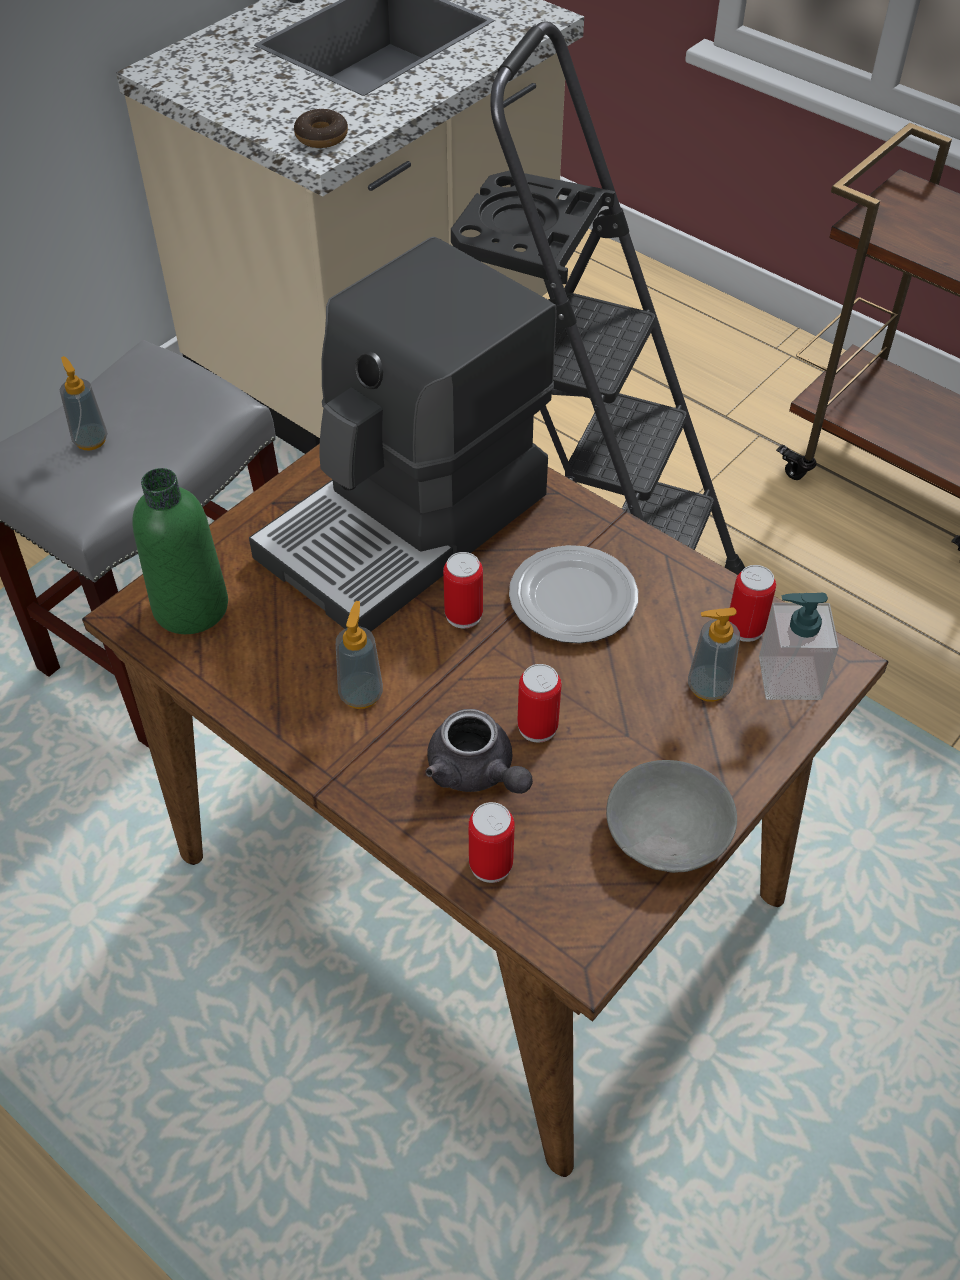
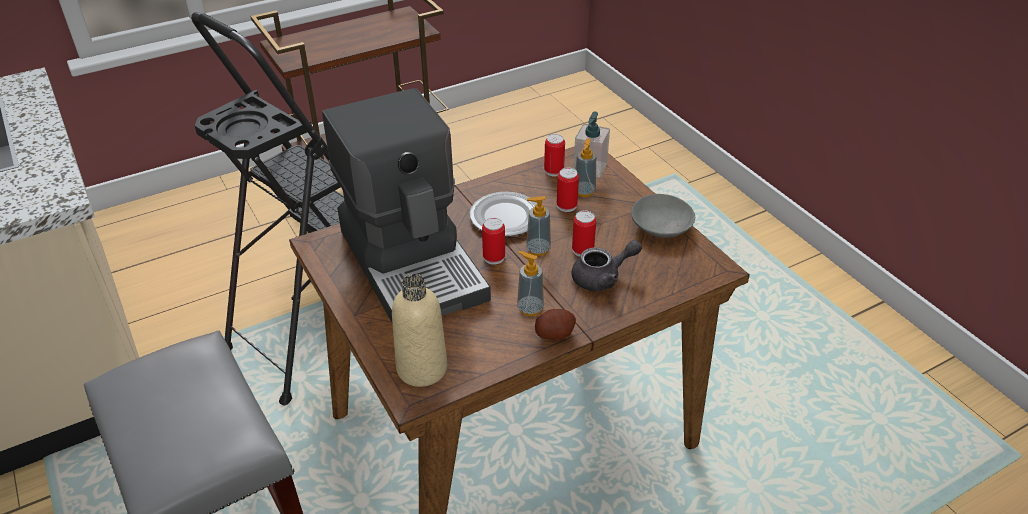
camera: 70 degrees left, 10 degrees down
soap dispenser [60,356,108,450] -> soap dispenser moved to [526,196,551,256]
green bottle [133,468,228,634] -> beige bottle [392,274,447,387]
donut [294,109,348,148] -> none
can [469,802,515,883] -> can moved to [557,168,579,212]
none -> potato [535,309,576,340]

